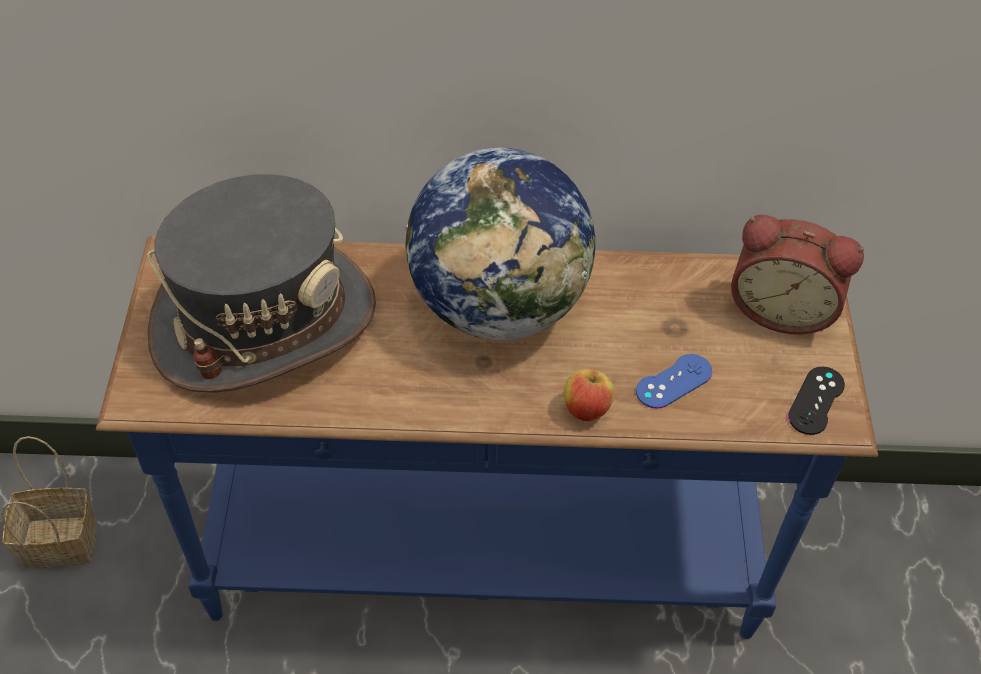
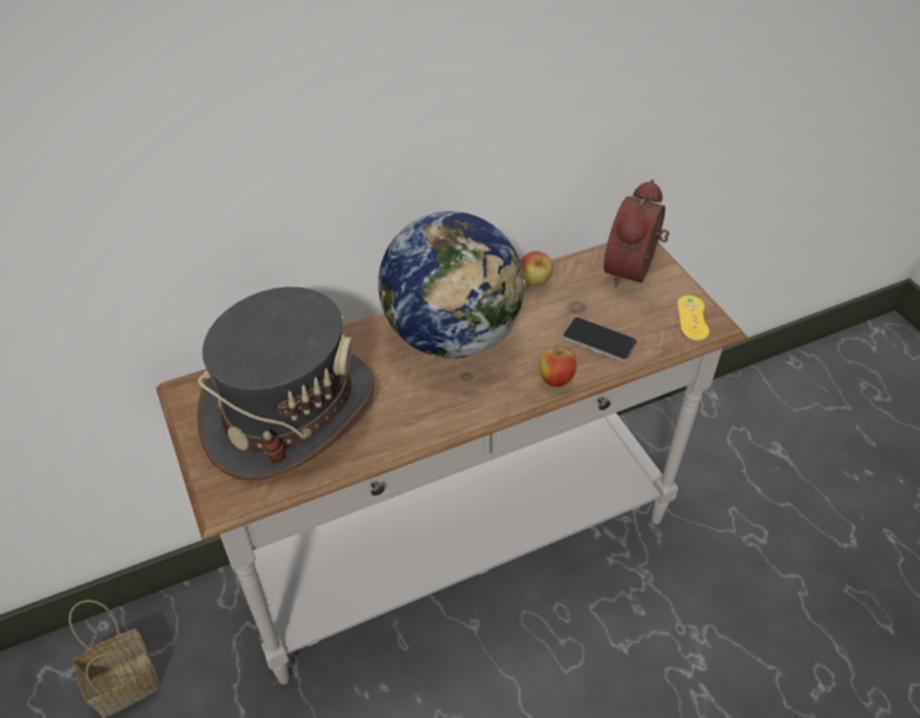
camera: 25 degrees left, 5 degrees down
blue console table [96,235,878,639] -> white console table [156,242,748,684]
blue game controller [636,354,712,409] -> phone [563,317,637,361]
alarm clock [731,215,864,334] -> alarm clock turned 120 degrees clockwise [604,179,669,287]
black game controller [788,367,845,435] -> yellow game controller [677,295,709,341]
none -> apple [520,251,553,286]

